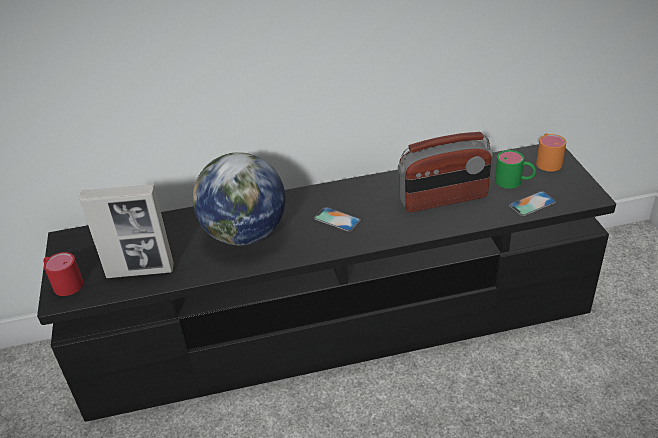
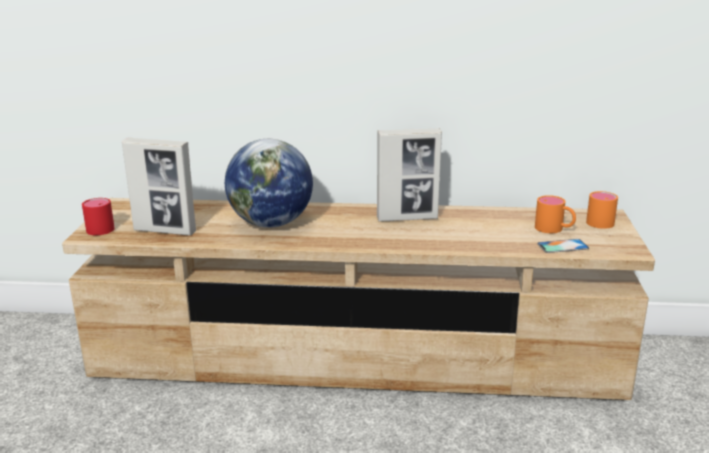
camera: 15 degrees right, 15 degrees down
black tv stand [37,144,616,422] -> beige tv stand [62,198,655,400]
phone [314,207,361,232] -> none
radio [398,132,493,212] -> none
green mug [495,150,536,189] -> orange mug [535,195,576,233]
none -> picture frame [377,128,442,222]

